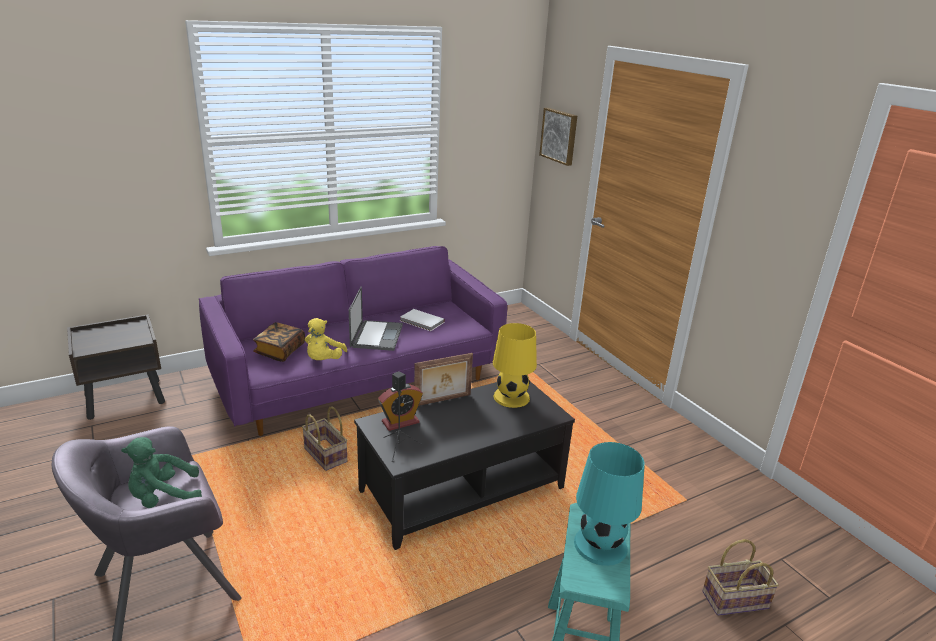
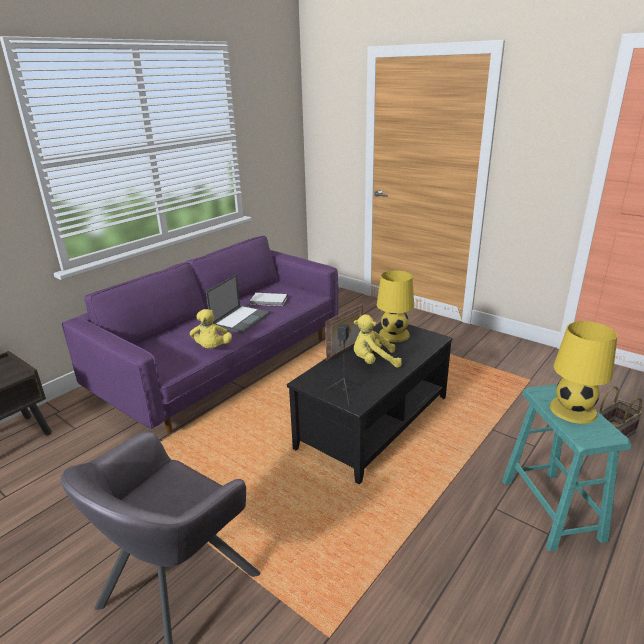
camera: 20 degrees left, 0 degrees up
green plush toy [121,437,202,508] -> none
book [253,322,305,362] -> none
basket [302,406,347,471] -> none
laptop [349,286,403,351] -> laptop turned 45 degrees clockwise [206,274,271,334]
alarm clock [378,384,423,431] -> none
picture [539,108,577,166] -> none
turquoise table lamp [574,442,645,566] -> yellow table lamp [550,321,617,424]
none -> yellow plush toy [354,315,402,368]

